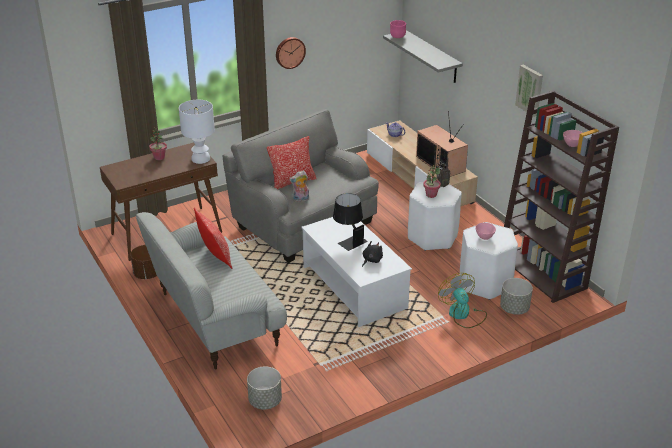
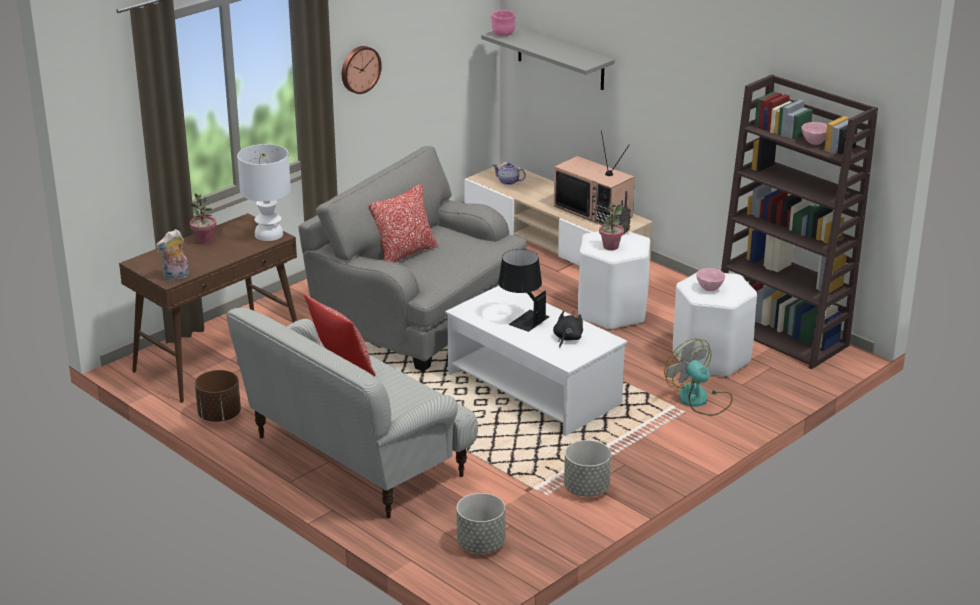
camera: 15 degrees left, 5 degrees down
plush toy [289,171,309,202] -> plush toy moved to [156,229,189,281]
grey planter [500,278,533,315] -> grey planter moved to [564,440,611,497]
picture [515,65,543,117] -> none

